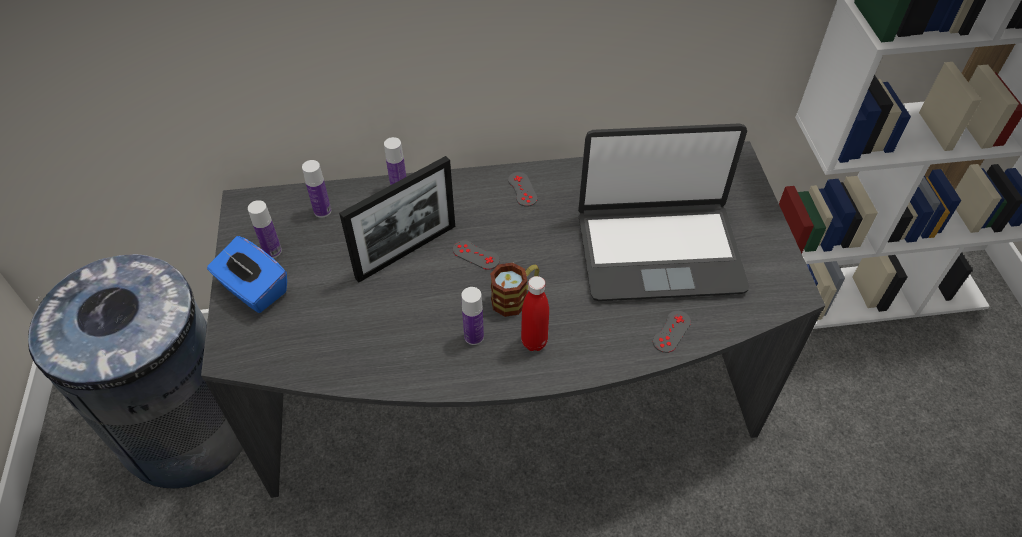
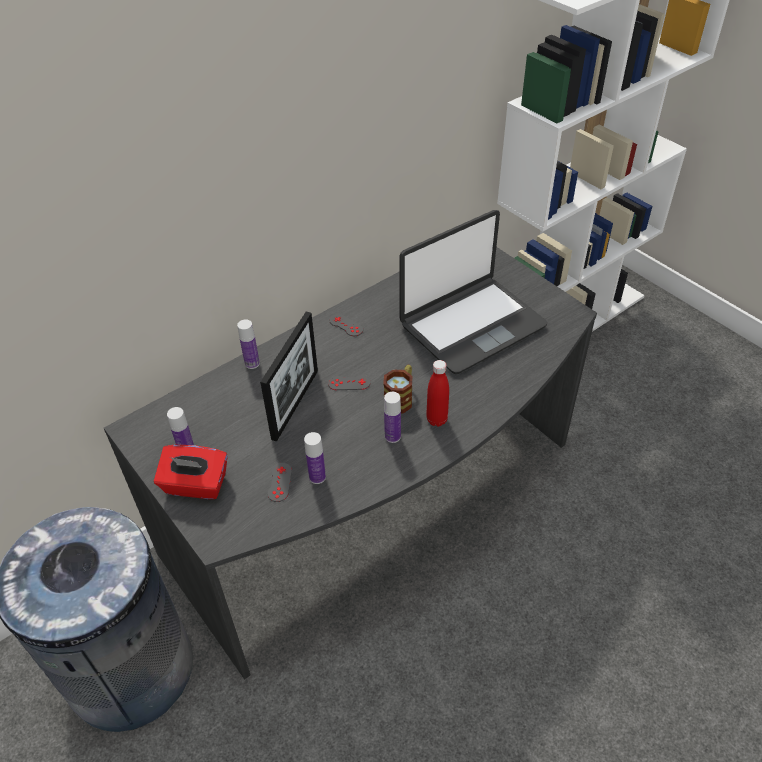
camera: 30 degrees left, 5 degrees down
blue tissue box [207,236,287,313] -> red tissue box [154,445,228,499]
bottle [302,160,331,218] -> bottle moved to [304,432,326,484]
grey game controller [653,311,691,353] -> grey game controller moved to [267,463,292,502]

